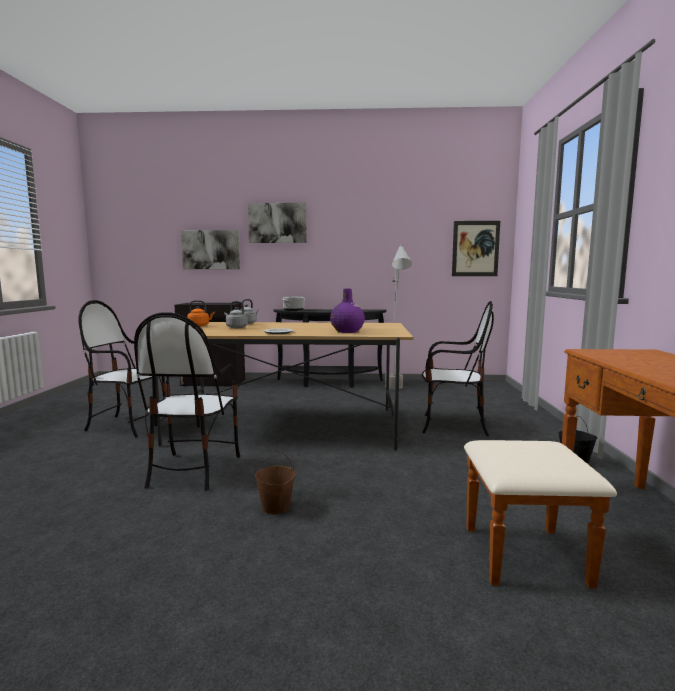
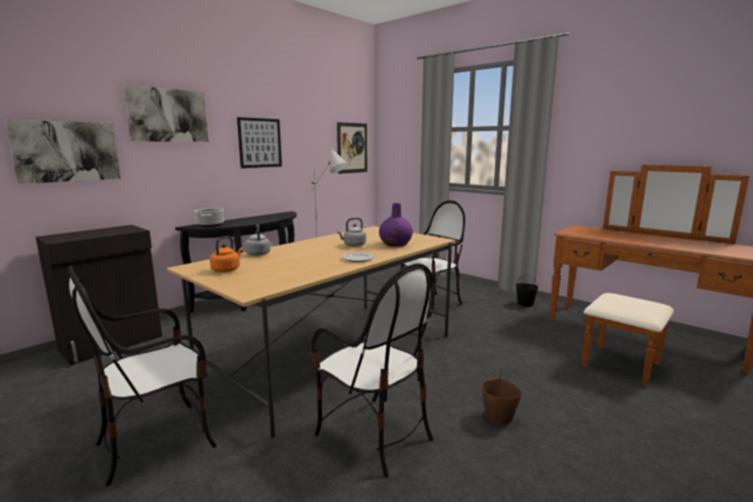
camera: 50 degrees left, 5 degrees up
grey kettle [224,301,248,328] -> grey kettle moved to [337,218,366,247]
none -> picture [237,117,282,168]

